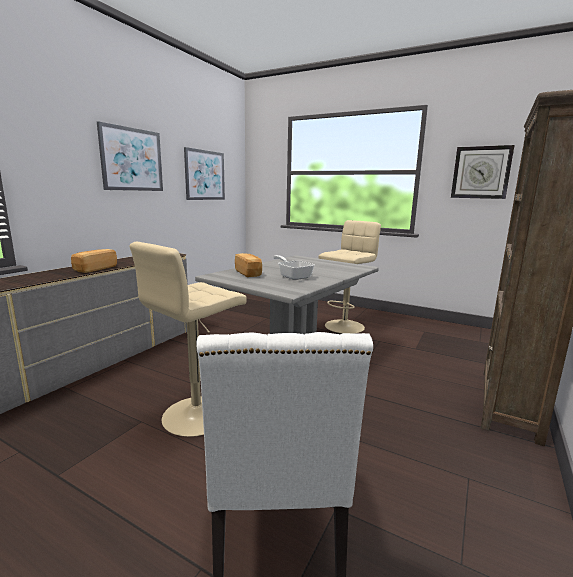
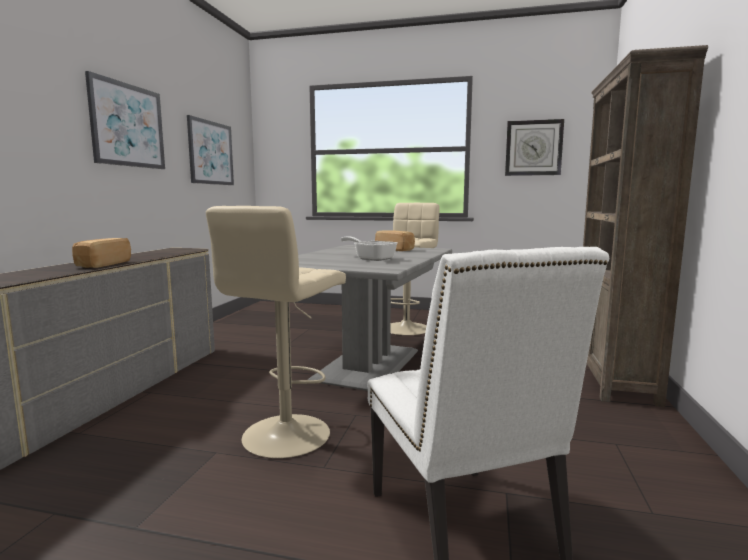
camera: 15 degrees left, 5 degrees down
bread [235,253,262,277] -> bread moved to [375,230,415,251]

